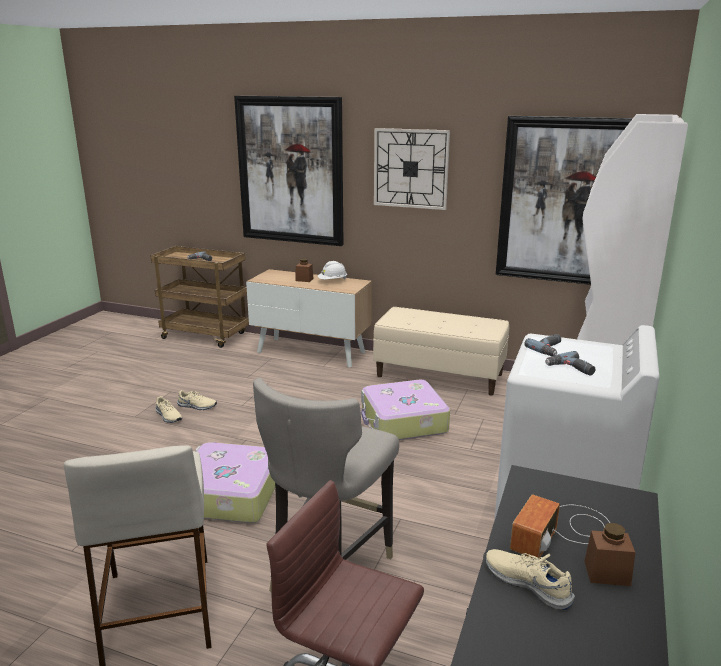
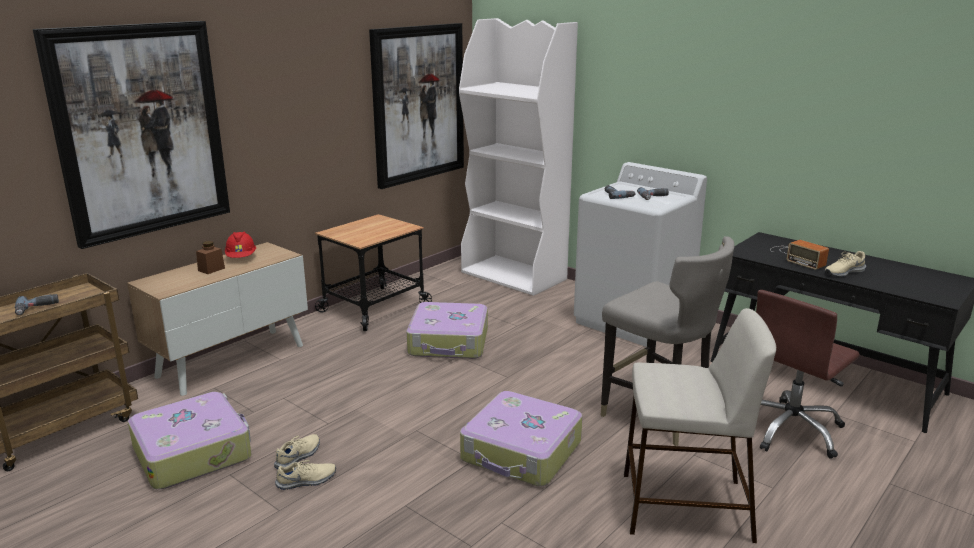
camera: 70 degrees left, 0 degrees up
white hard hat [318,261,347,280] -> red hard hat [225,232,256,258]
beige bench [373,307,509,396] -> cart [315,214,432,331]
wall clock [374,128,450,210] -> none
brown jar [584,522,635,586] -> none
none -> suitcase [128,392,251,489]

